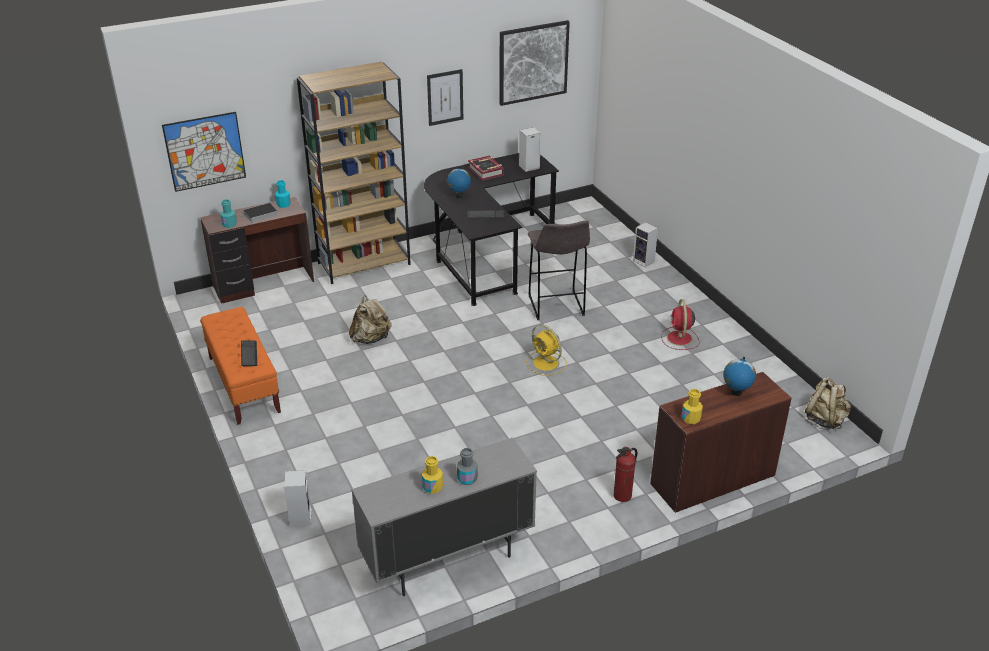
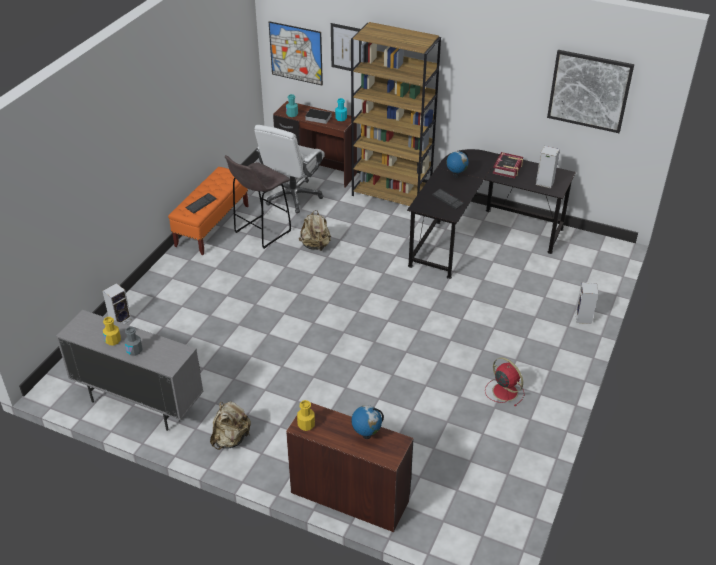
camera: 50 degrees right, 5 degrees up
picture [427,69,463,126] -> picture moved to [331,23,362,71]
yellow fan [526,324,567,376] -> none
grey stool [528,221,590,320] -> grey stool moved to [225,155,291,249]
fire extinguisher [613,446,637,502] -> none
red fan [661,299,699,350] -> red fan turned 90 degrees clockwise [485,357,525,406]
beige backpack [805,377,851,430] -> beige backpack moved to [210,401,251,450]
none -> white office chair [255,125,325,213]

